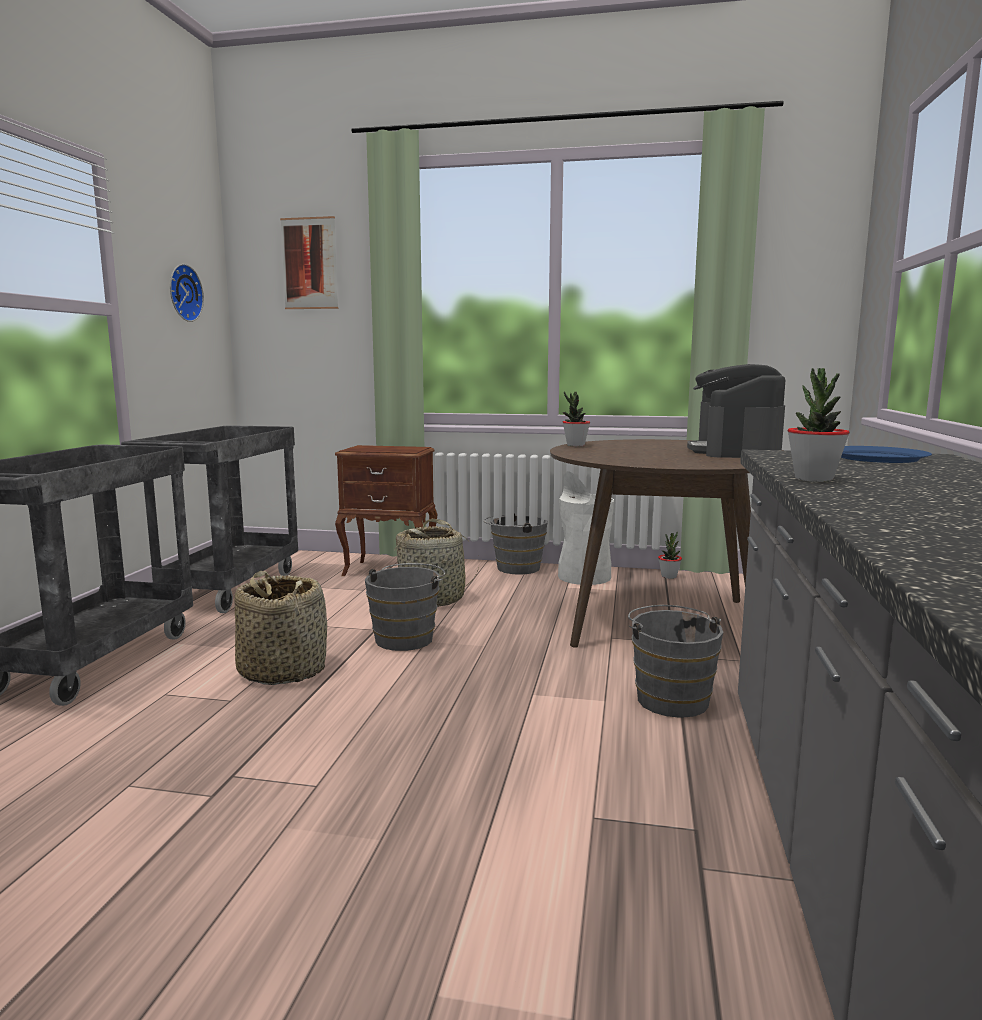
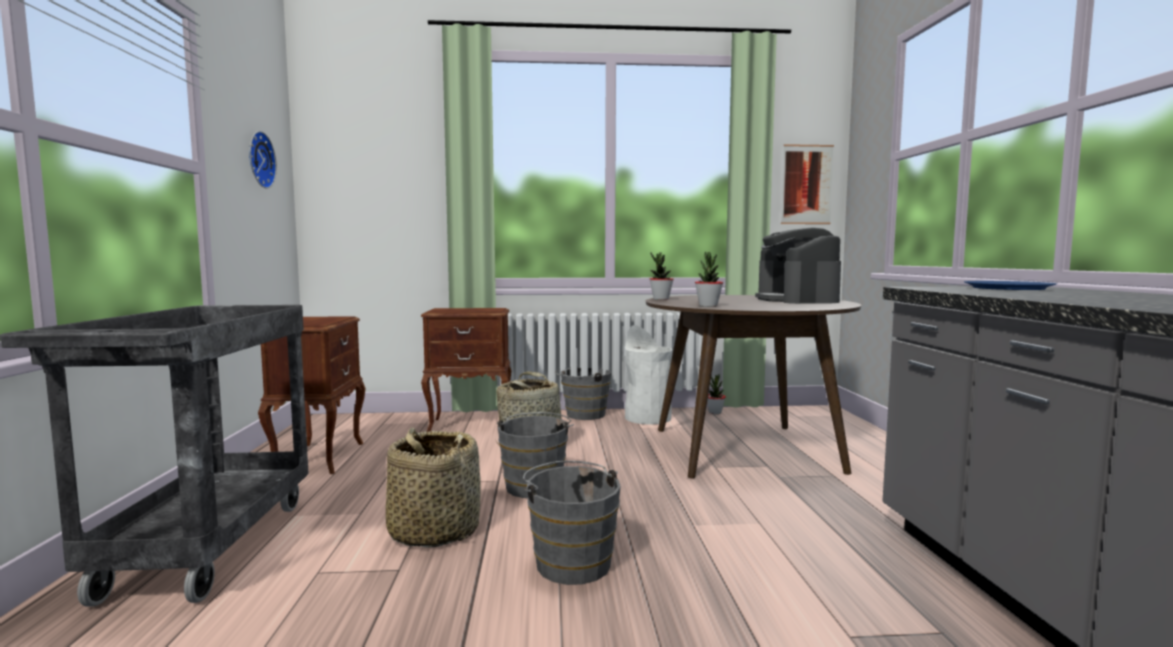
camera: 15 degrees left, 5 degrees down
grey cart [121,425,298,613] -> brown nightstand [258,316,366,474]
picture [280,216,339,309] -> picture moved to [781,144,834,224]
grey bucket [628,605,723,718] -> grey bucket moved to [523,461,621,585]
potted plant [788,368,850,482] -> potted plant moved to [695,252,723,307]

